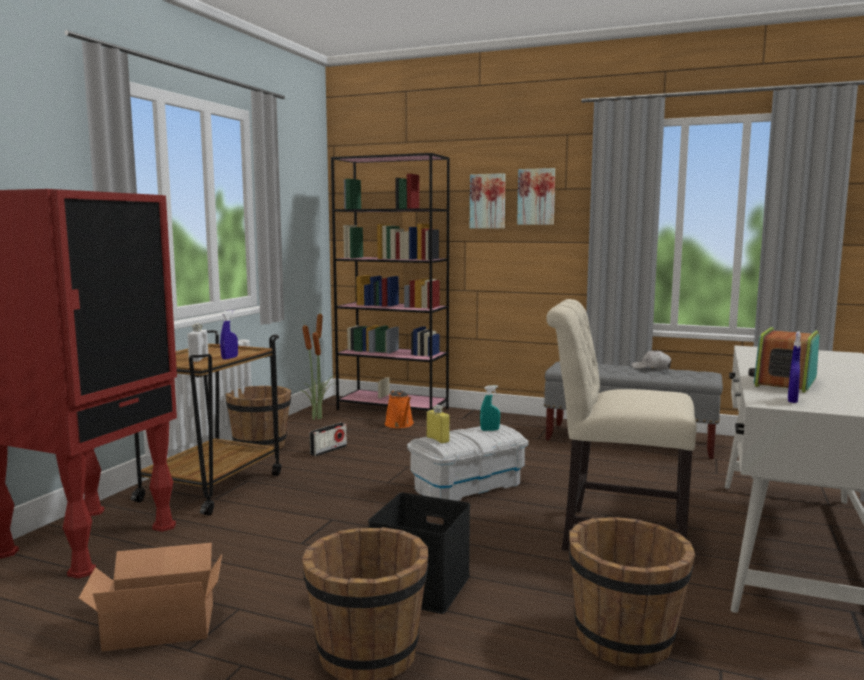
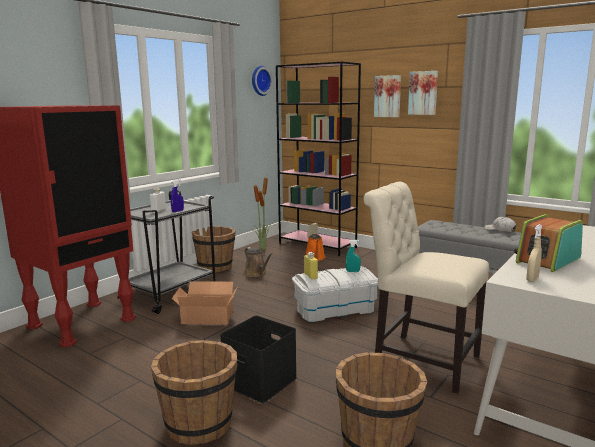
camera: 15 degrees right, 5 degrees up
cardboard box [79,543,222,651] -> cardboard box moved to [172,281,237,325]
brown cart [131,330,282,516] -> grey cart [117,190,216,314]
radio [310,422,347,456] -> brown watering can [244,247,273,277]
blue spray bottle [788,331,801,403] -> beige spray bottle [526,224,542,282]
none -> wall clock [252,66,273,96]

